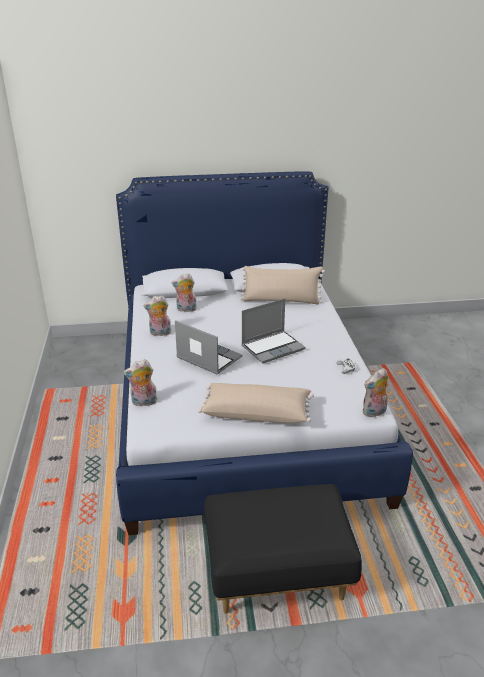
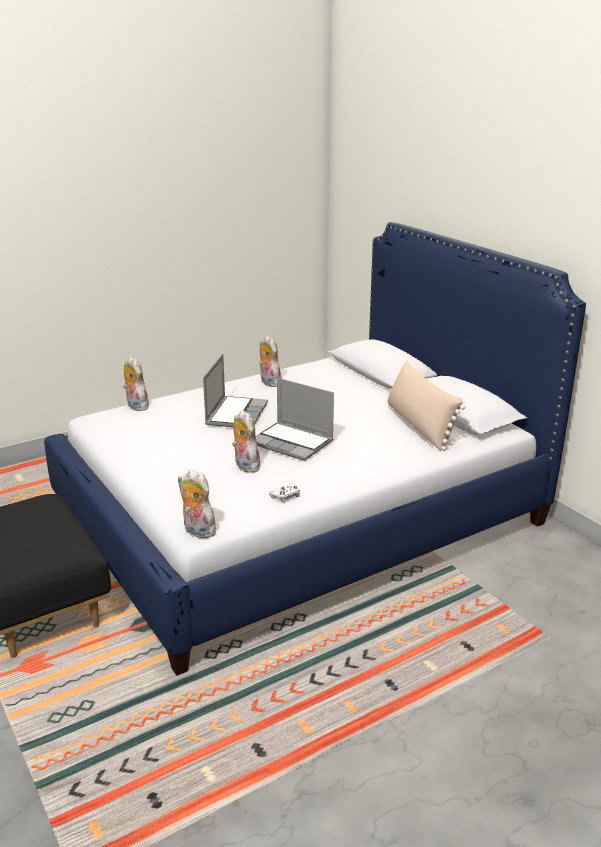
camera: 65 degrees right, 5 degrees down
plush toy [172,273,197,312] -> plush toy moved to [232,410,260,473]
beige pillow [198,383,314,423] -> none

